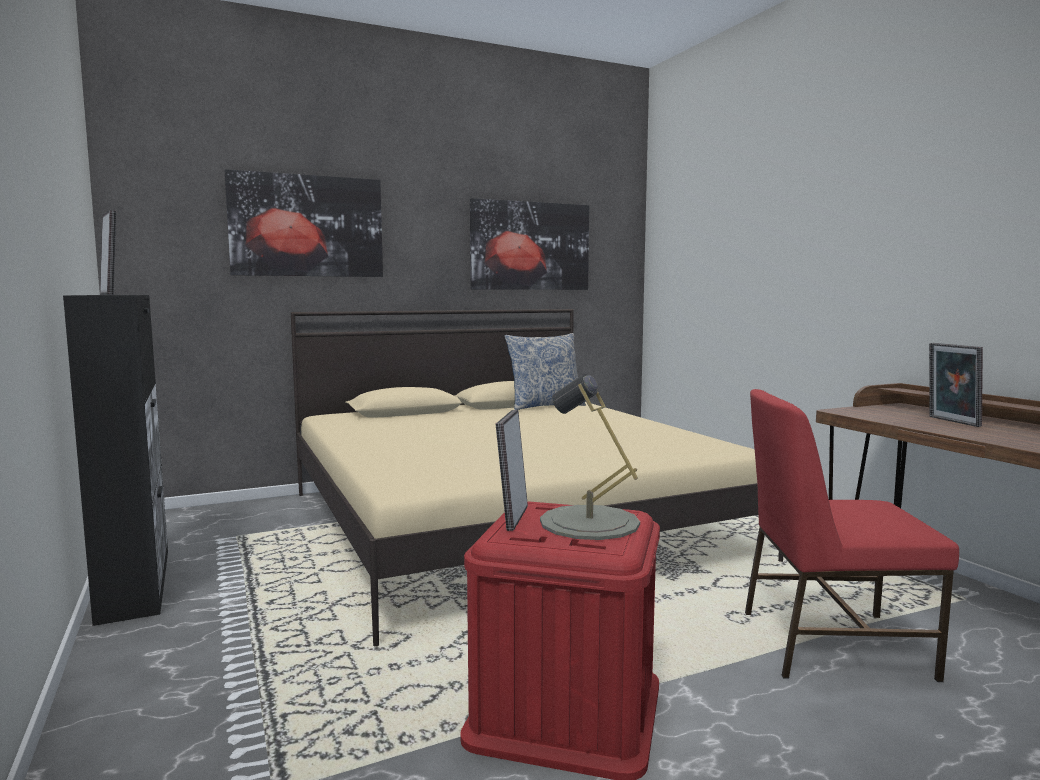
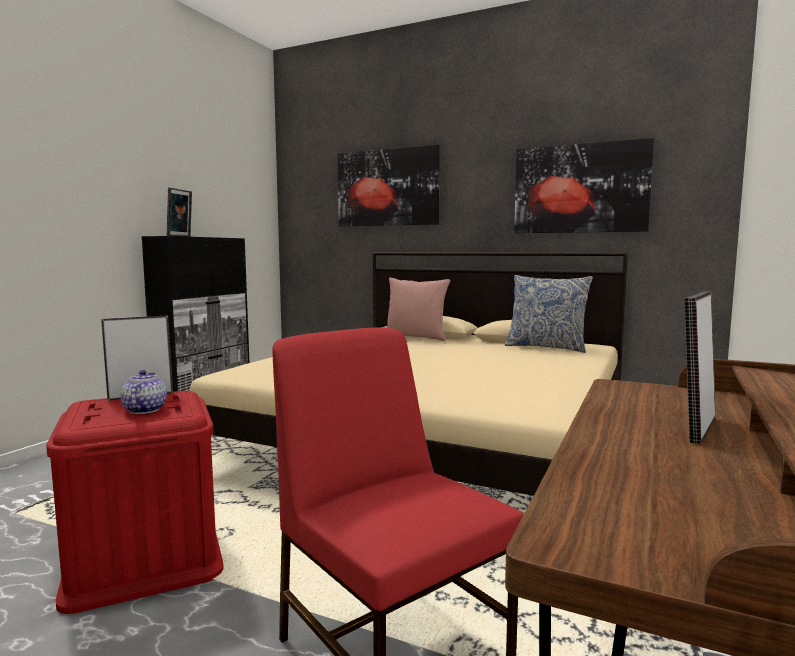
camera: 50 degrees right, 0 degrees up
grey table lamp [540,374,640,540] -> teapot [120,370,167,414]
none -> pink pillow [387,278,450,341]

